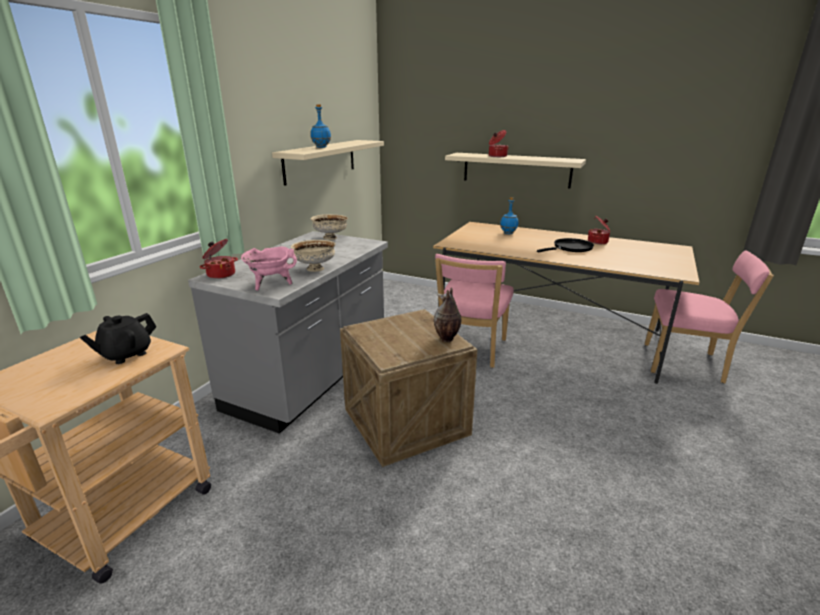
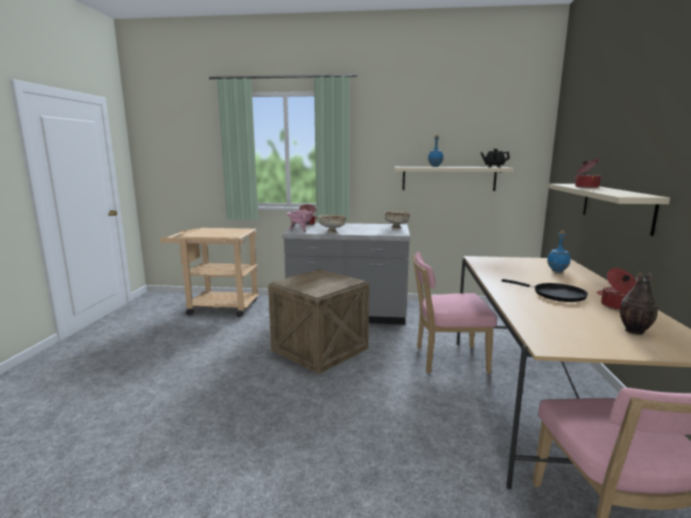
camera: 70 degrees right, 10 degrees down
black teapot [80,313,156,364] -> black teapot moved to [480,149,510,167]
vase [434,287,461,342] -> vase moved to [620,272,658,335]

